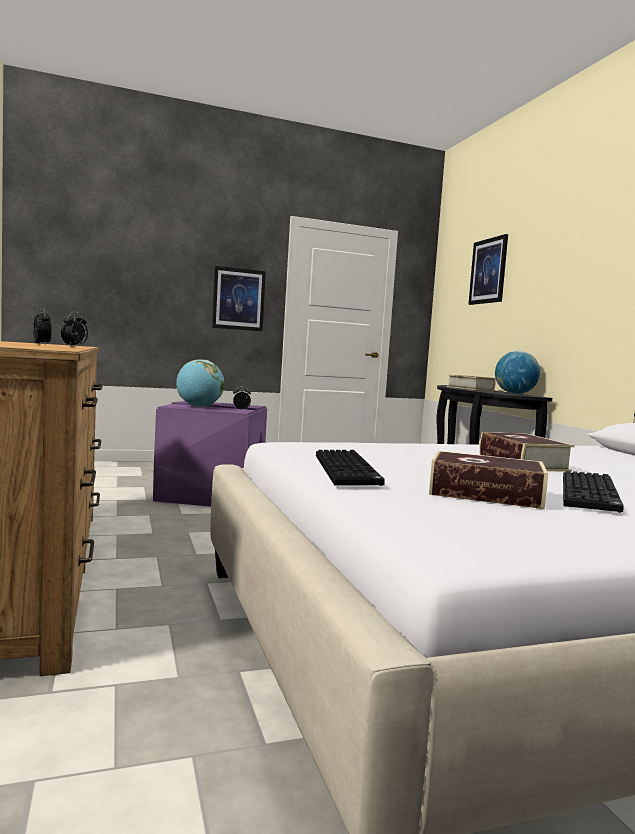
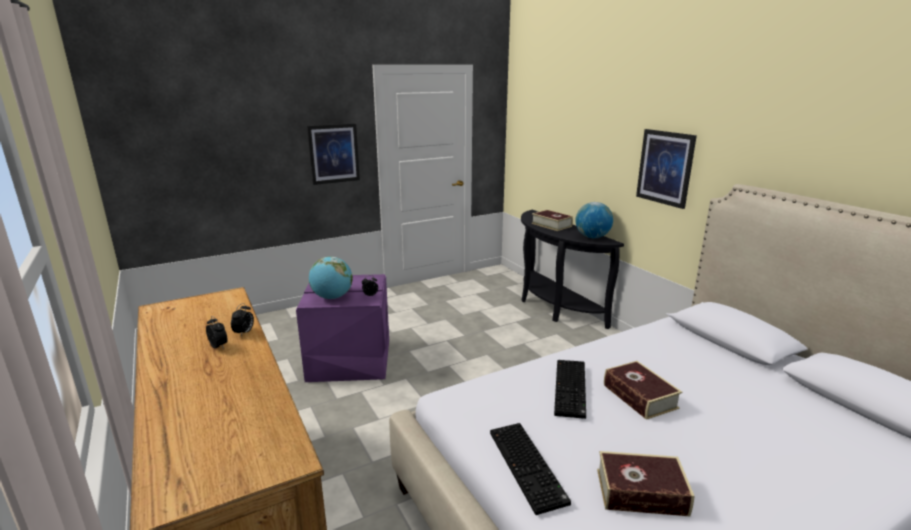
camera: 10 degrees left, 15 degrees up
picture [468,234,508,305] -> picture moved to [636,129,697,209]
keyboard [563,471,624,513] -> keyboard moved to [554,360,586,419]

